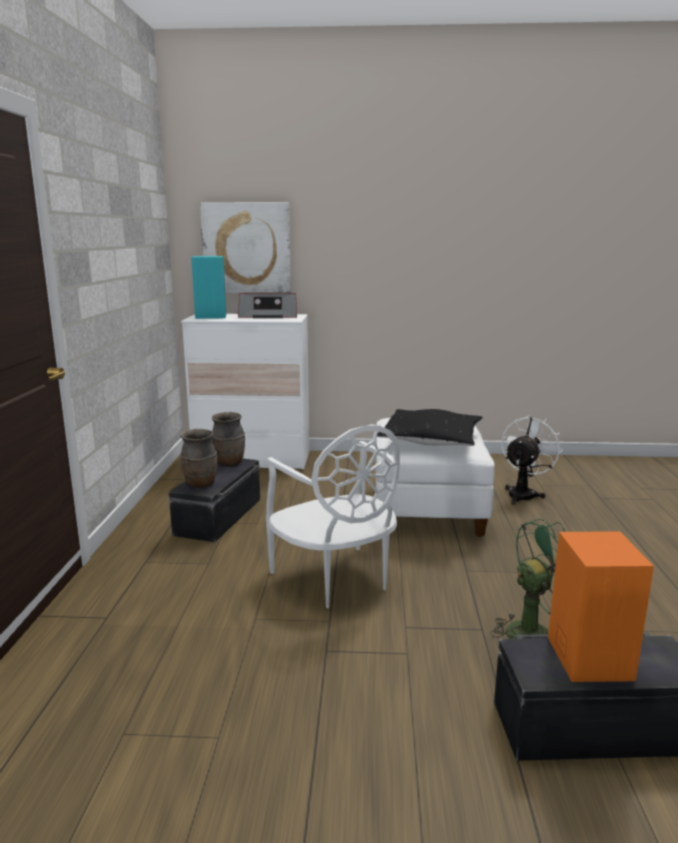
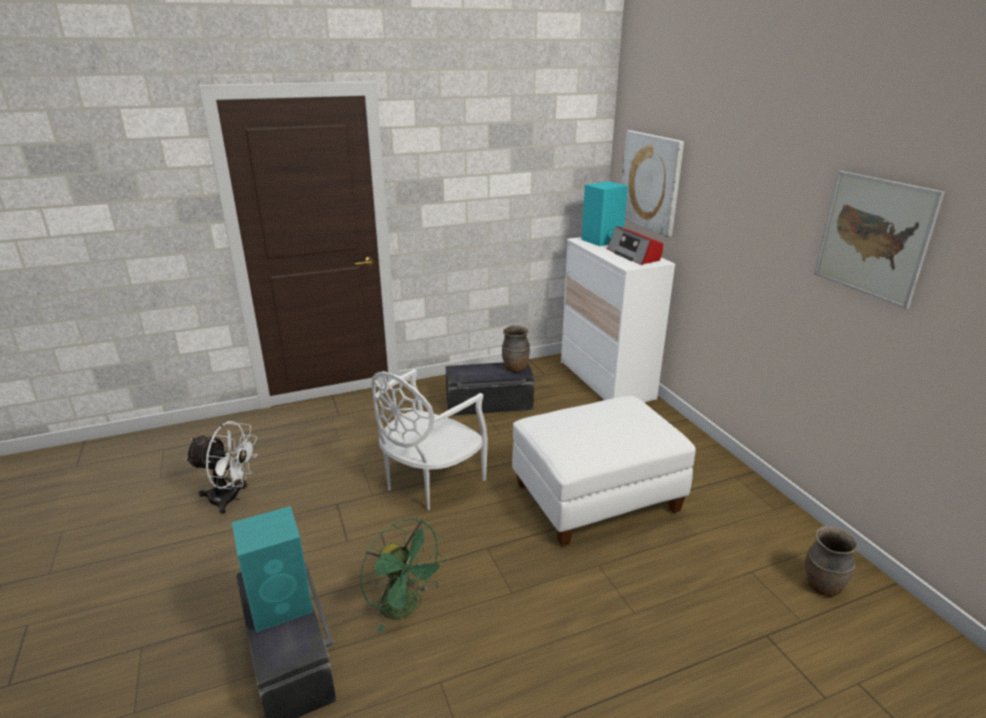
camera: 65 degrees right, 10 degrees up
brown vase [180,429,217,488] -> brown vase moved to [805,526,857,597]
black pillow [377,409,483,446] -> none
white fan [501,415,563,505] -> white fan moved to [185,421,258,514]
orange speaker [548,531,654,682] -> turquoise speaker [232,506,313,632]
none -> picture [814,171,945,309]

